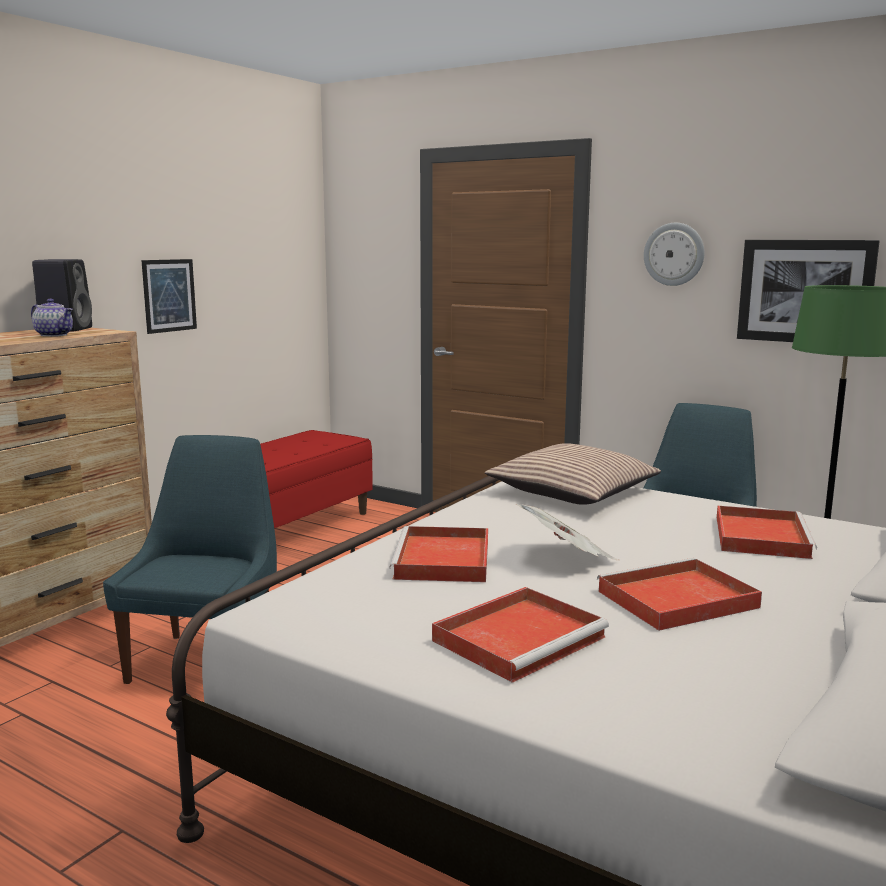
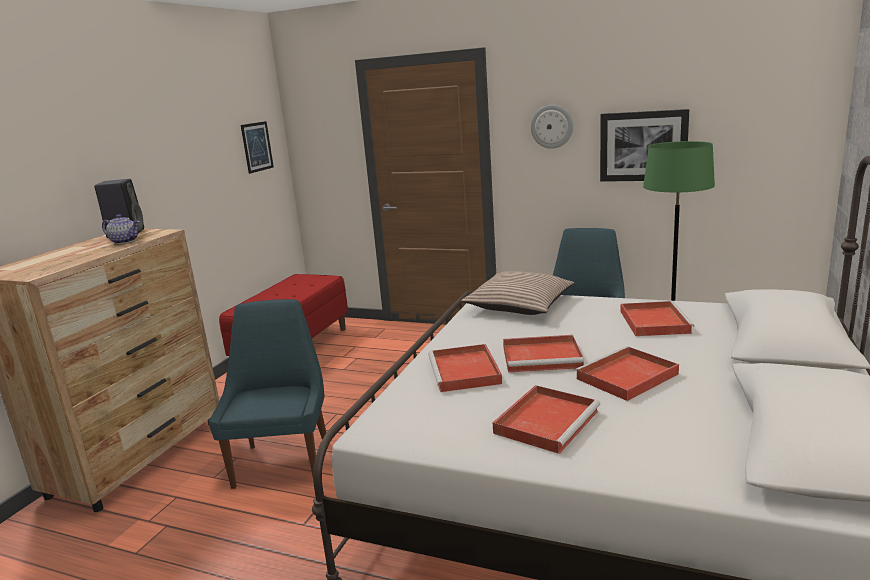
camera: 10 degrees left, 5 degrees up
picture [141,259,197,334] -> picture moved to [241,121,274,174]
newspaper [516,504,618,560] -> red tray [503,335,584,372]

